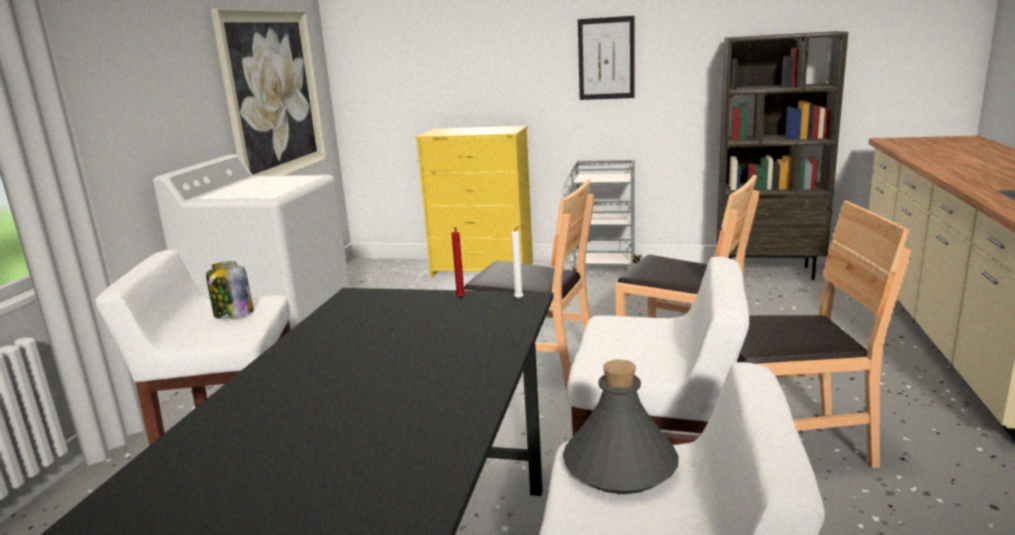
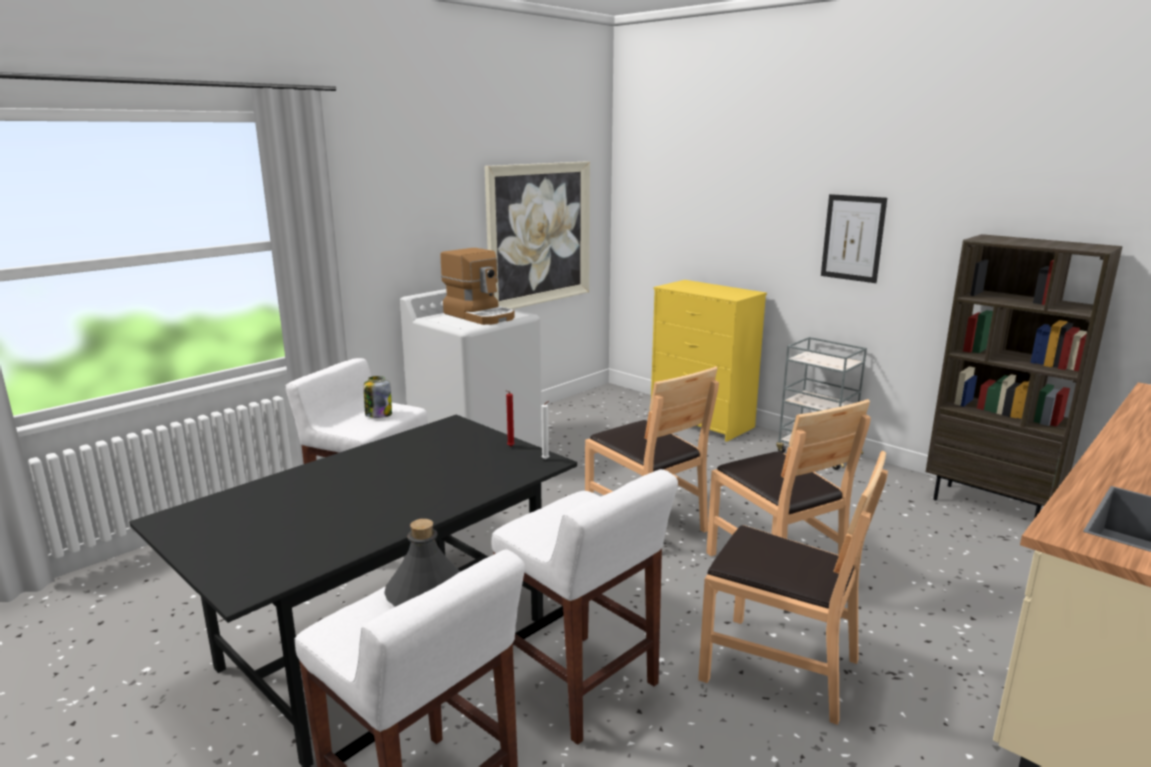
camera: 30 degrees right, 0 degrees up
none -> coffee machine [441,248,515,325]

